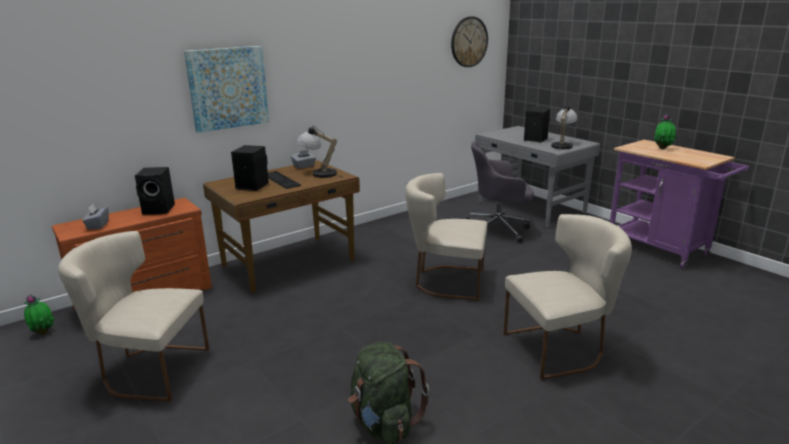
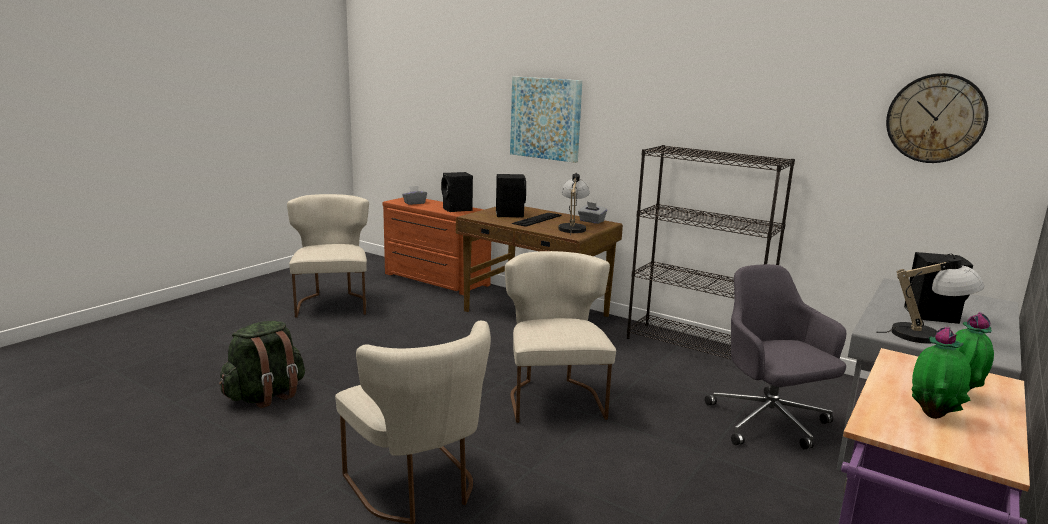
camera: 70 degrees right, 5 degrees down
potted plant [24,295,55,335] -> potted plant moved to [911,327,971,419]
none -> black bookcase [627,145,795,360]

